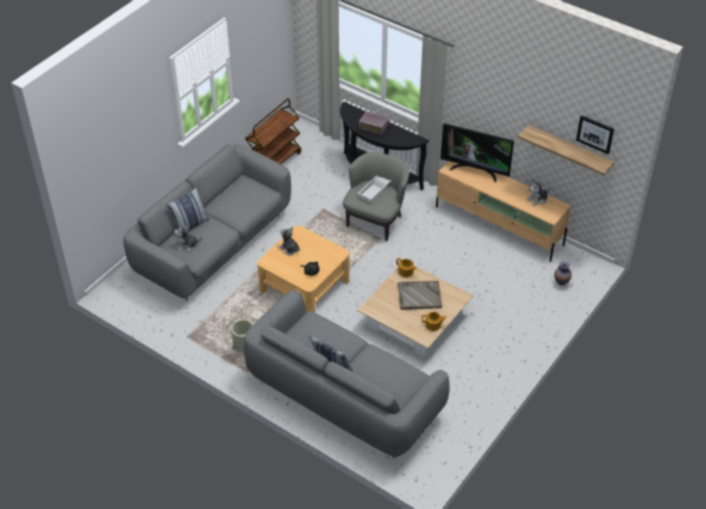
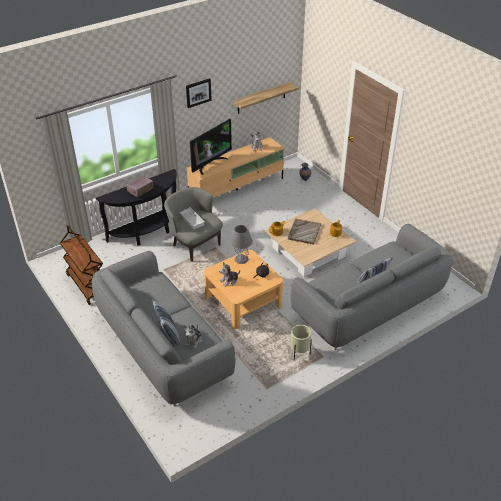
camera: 70 degrees left, 5 degrees down
picture [576,115,614,154] -> picture moved to [186,78,212,108]
none -> grey table lamp [230,225,253,264]

